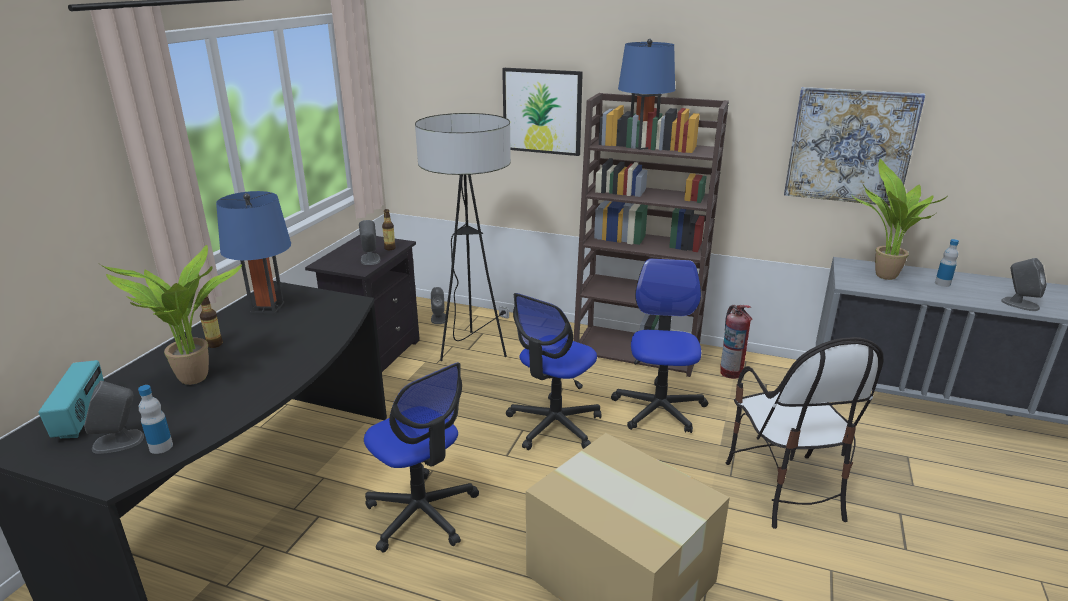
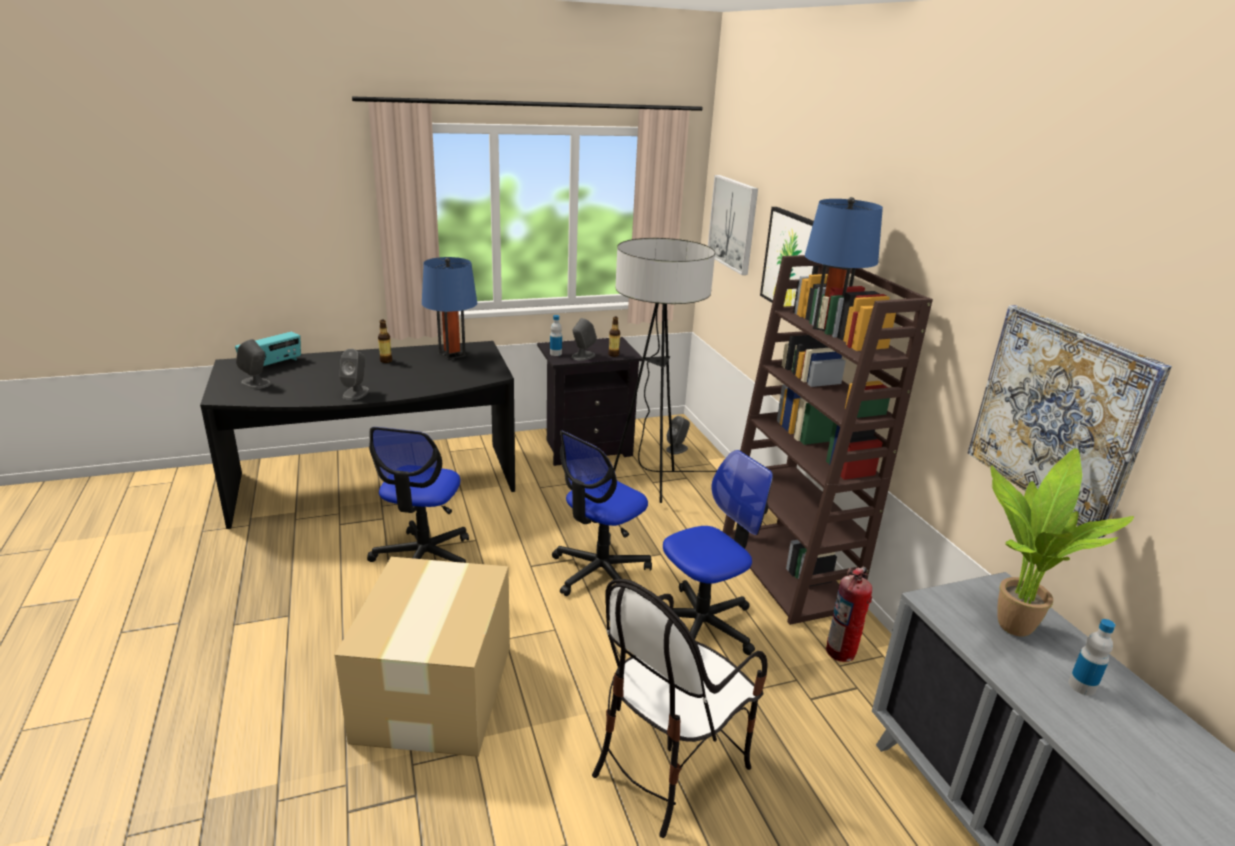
camera: 50 degrees right, 0 degrees up
potted plant [97,245,242,385] -> none
bottle [138,385,173,454] -> bottle moved to [550,315,562,356]
office chair [506,293,601,450] -> office chair turned 45 degrees counterclockwise [552,431,652,596]
grey speaker [1001,258,1047,311] -> grey speaker moved to [339,349,370,400]
none -> picture [708,175,758,275]

